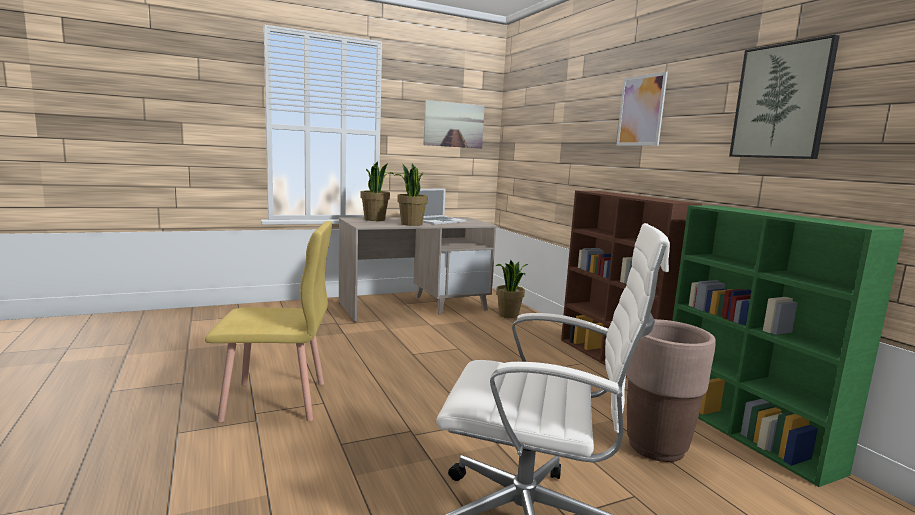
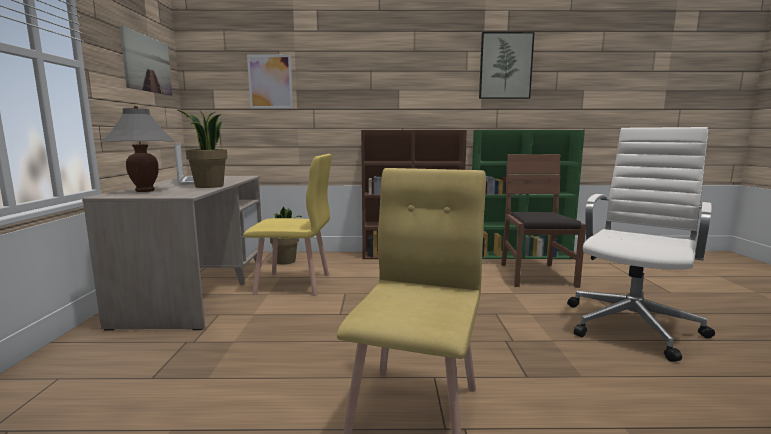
camera: 65 degrees left, 0 degrees up
potted plant [361,161,393,221] -> grey table lamp [102,106,174,192]
picture [617,72,668,146] -> picture moved to [247,55,293,108]
brown planter [626,319,716,462] -> brown chair [501,154,586,288]
none -> yellow chair [243,154,332,296]

